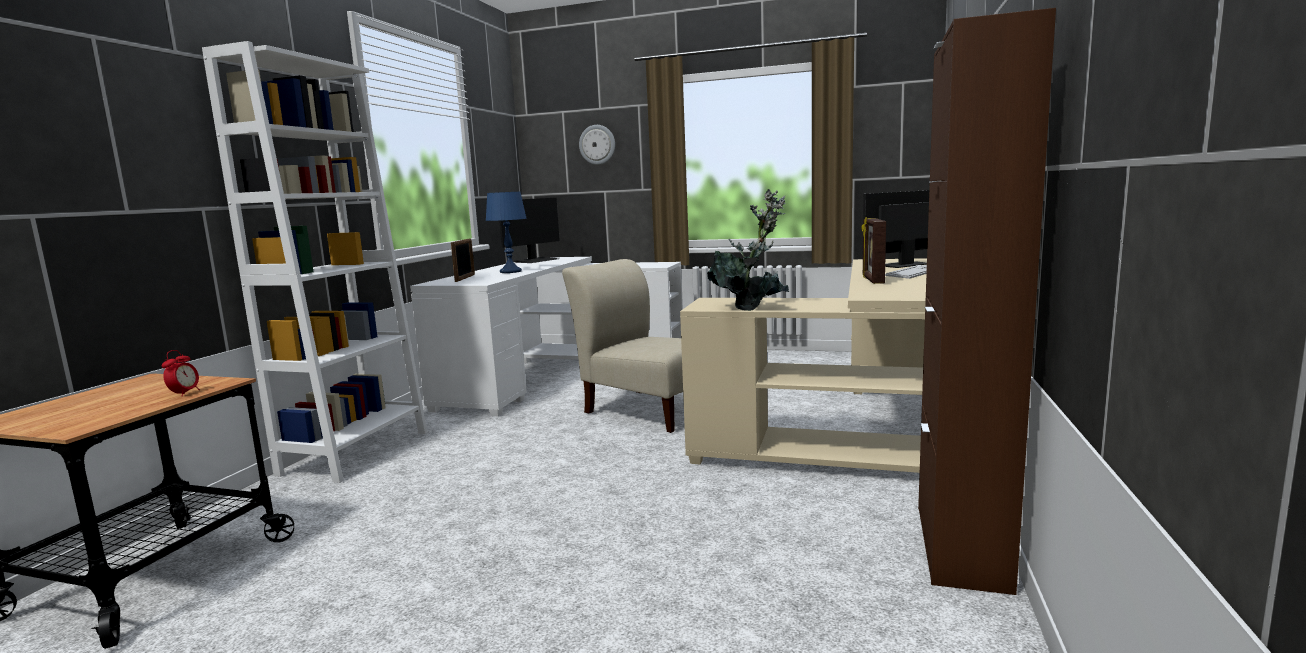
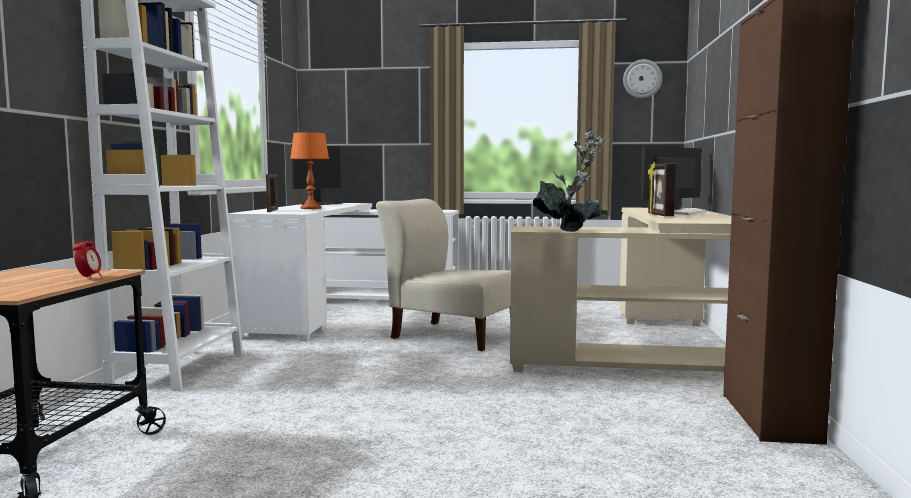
camera: 10 degrees left, 5 degrees down
blue table lamp [486,192,527,273] -> orange table lamp [290,132,329,209]
wall clock [579,125,615,165] -> wall clock moved to [623,59,662,99]

